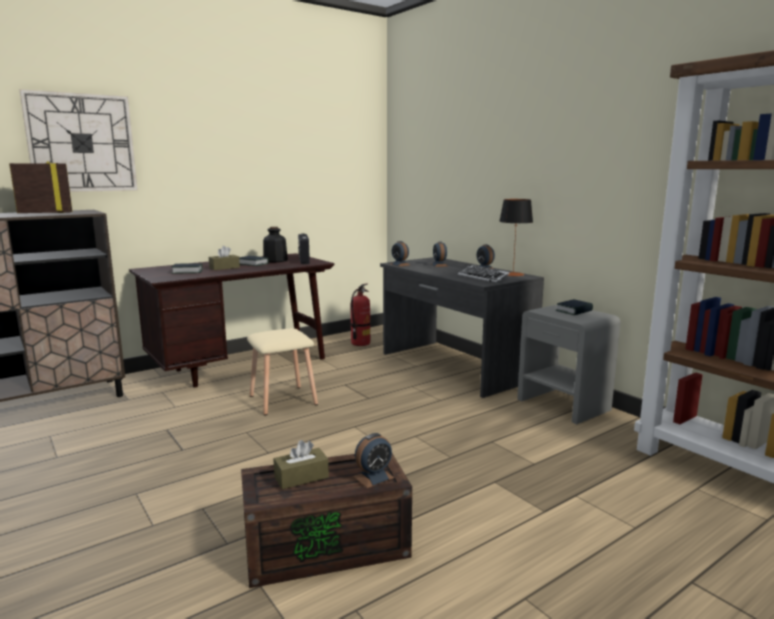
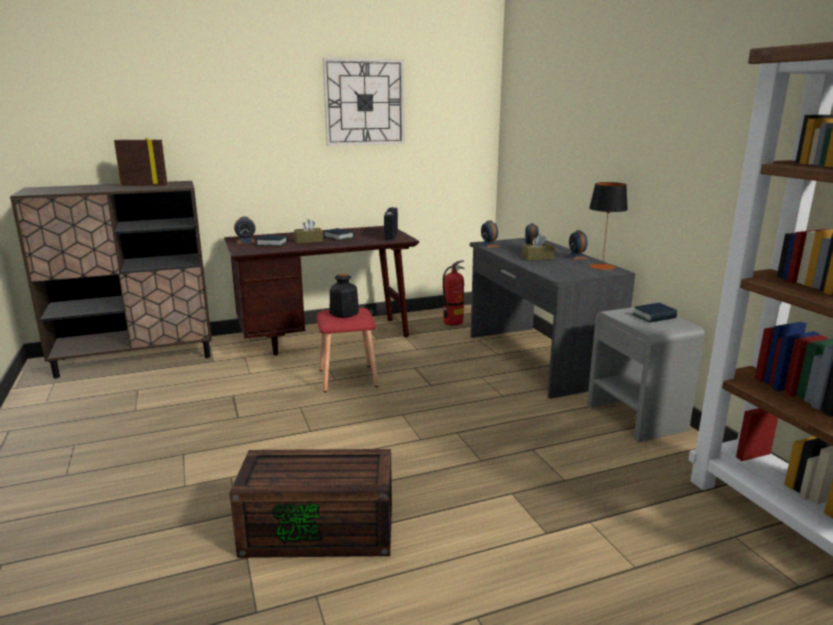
camera: 15 degrees right, 5 degrees up
wall clock [20,89,138,192] -> wall clock moved to [323,58,404,146]
beige stool [247,328,318,416] -> red stool [317,308,379,392]
bottle [263,227,288,262] -> bottle moved to [330,273,359,318]
brown tissue box [274,440,329,489] -> brown tissue box moved to [522,234,555,260]
alarm clock [353,433,394,488] -> alarm clock moved to [234,217,256,244]
keyboard [458,265,510,283] -> none

